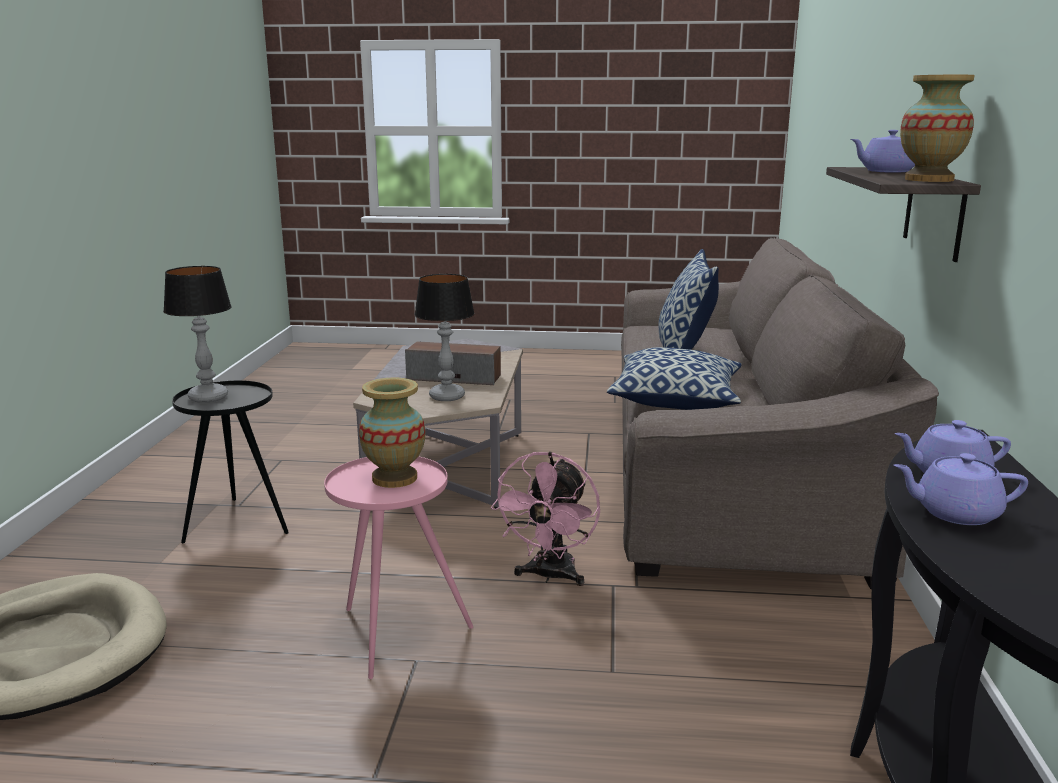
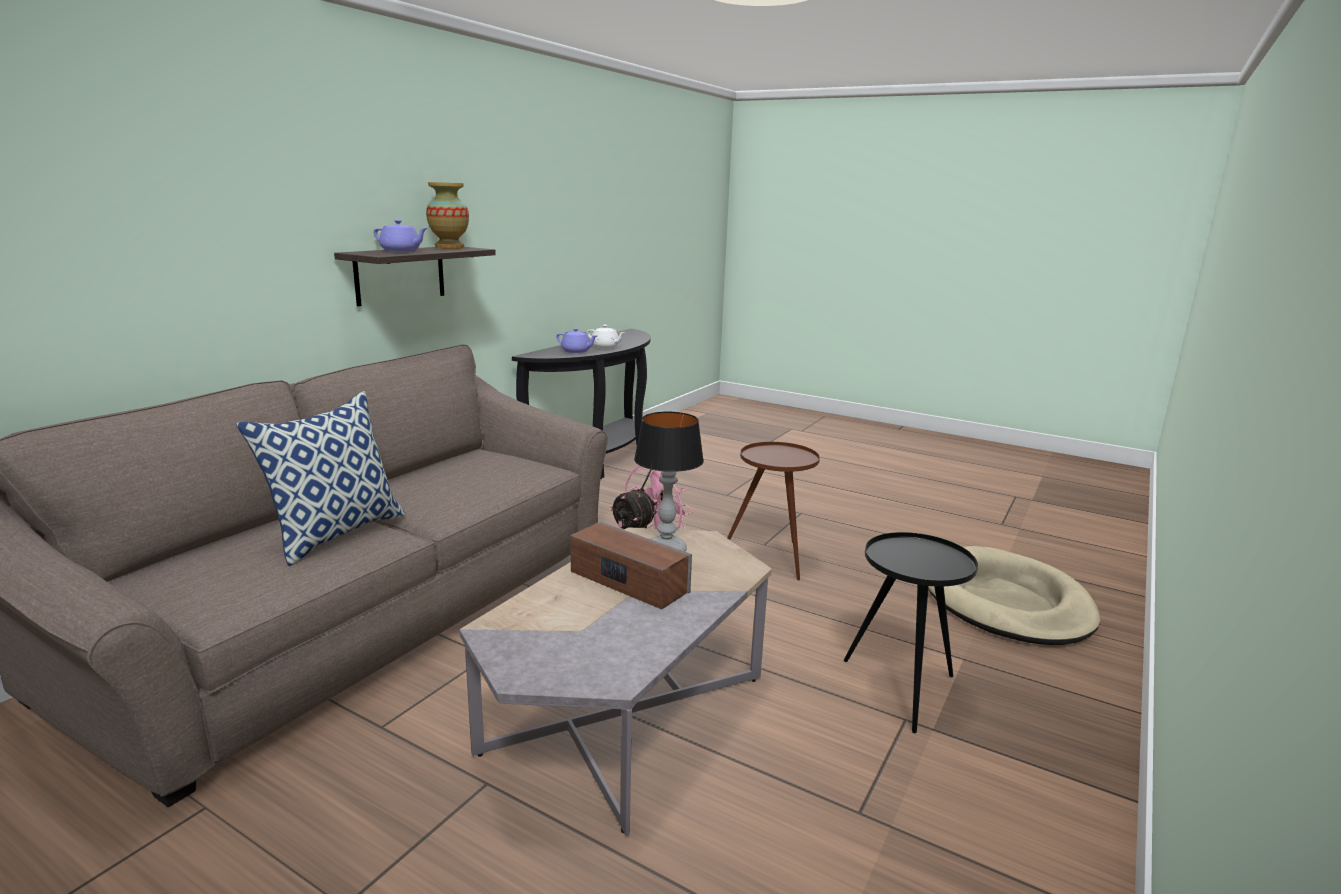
camera: 155 degrees left, 0 degrees up
table lamp [163,266,232,403] -> none
pink side table [324,456,473,679] -> brown side table [727,442,820,580]
vase [359,378,425,488] -> none
pillow [607,347,742,410] -> none
purple teapot [894,453,1028,525] -> white teapot [587,325,626,349]

